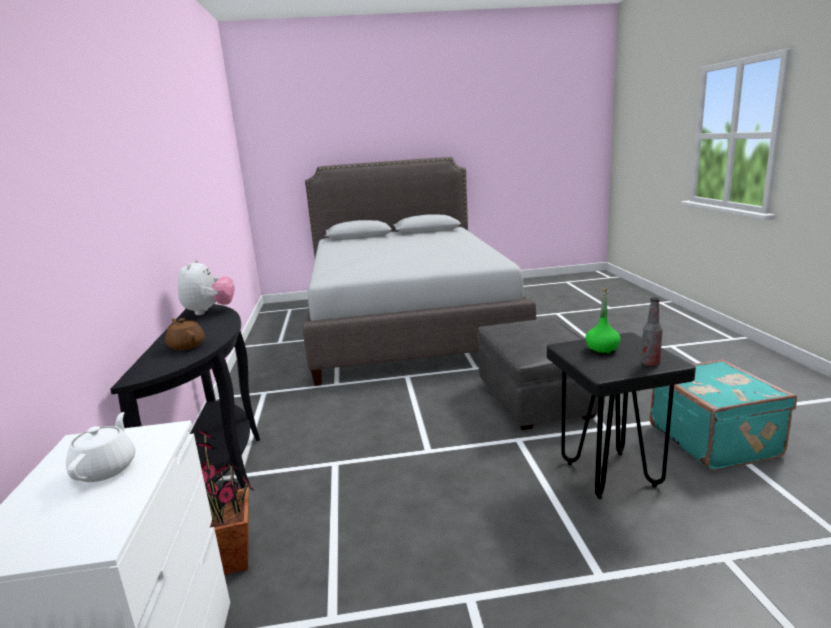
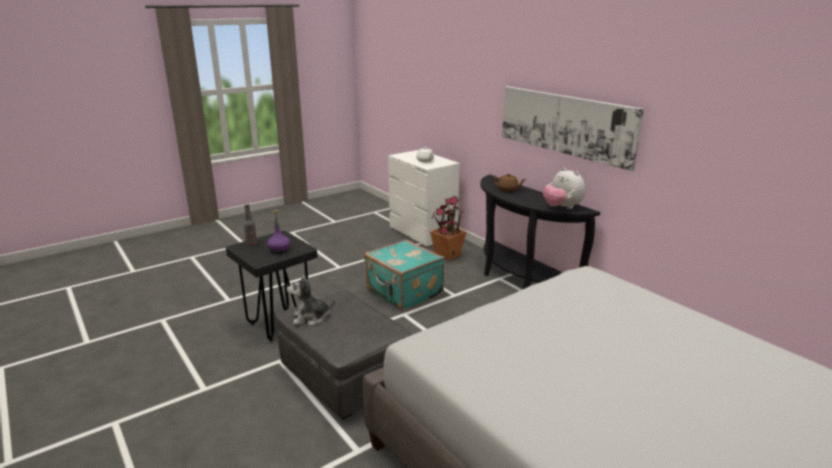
camera: 150 degrees right, 5 degrees up
green bottle [585,289,620,354] -> purple bottle [267,210,290,254]
turquoise suitcase [650,359,797,470] -> turquoise suitcase moved to [364,239,445,311]
none -> plush toy [287,275,335,326]
none -> picture [502,86,644,171]

